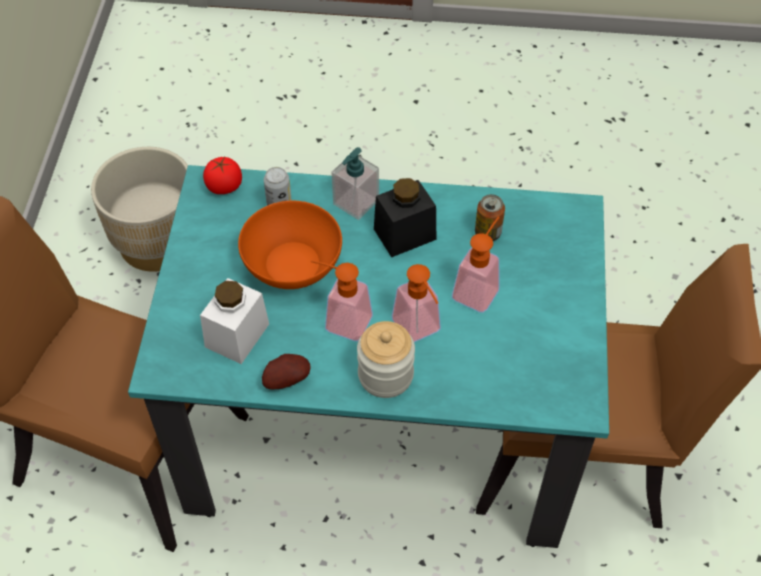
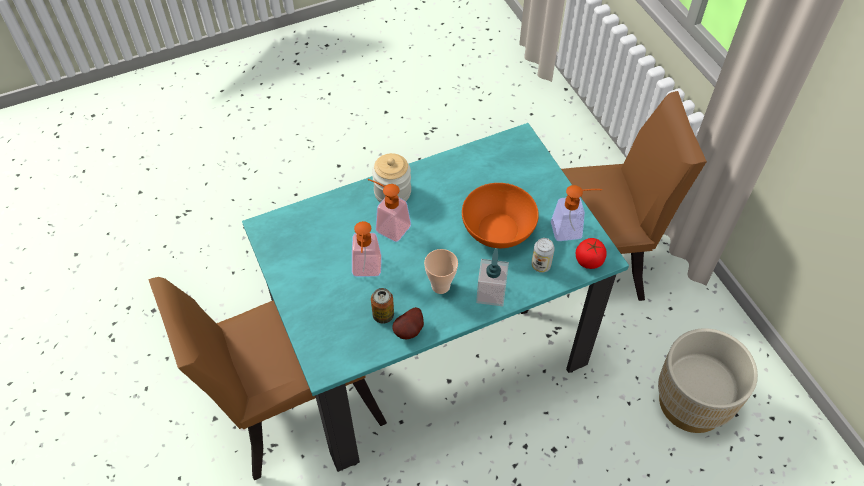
camera: 150 degrees right, 0 degrees up
white jar [200,278,269,364] -> none
potato [262,354,311,389] -> potato moved to [392,307,424,339]
soap dispenser [310,260,373,341] -> soap dispenser moved to [551,185,602,241]
black jar [374,178,436,258] -> cup [424,249,458,294]

